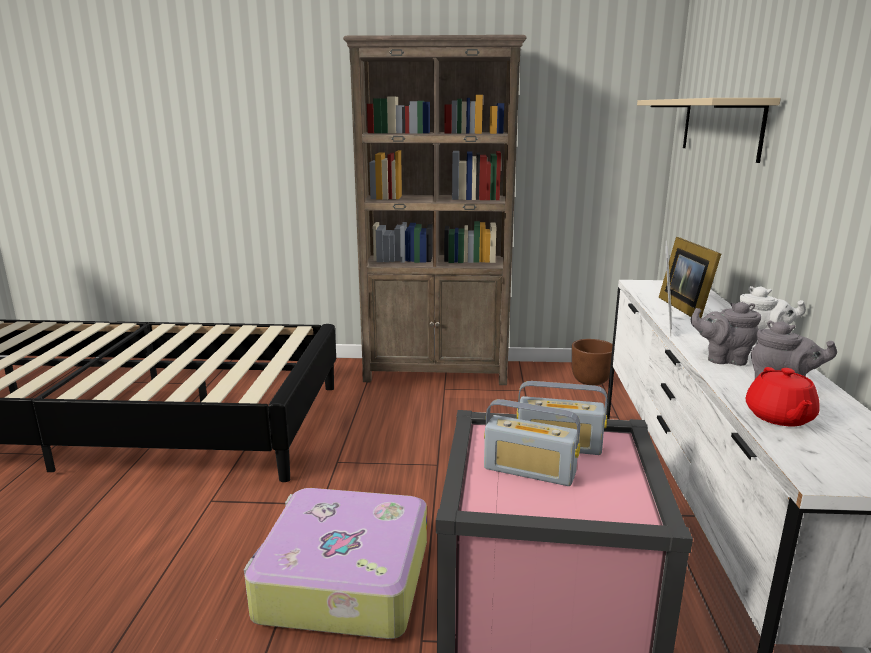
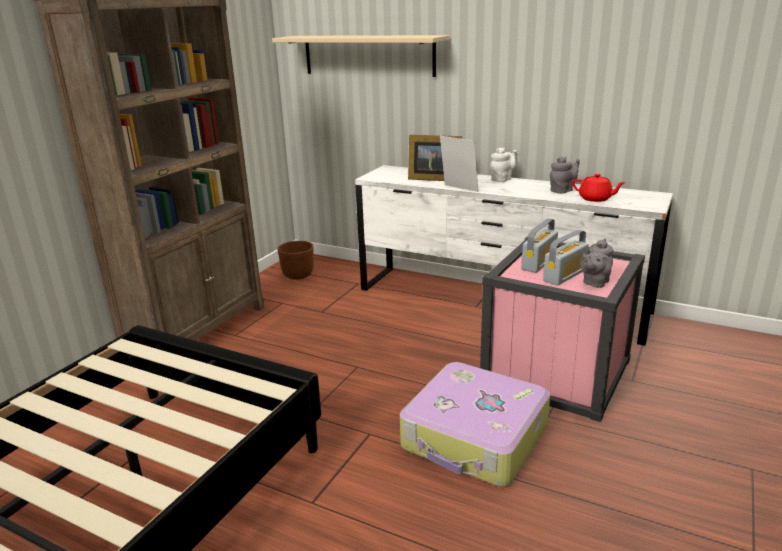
camera: 65 degrees left, 5 degrees up
grey teapot [691,302,761,366] -> grey teapot moved to [580,238,613,288]

